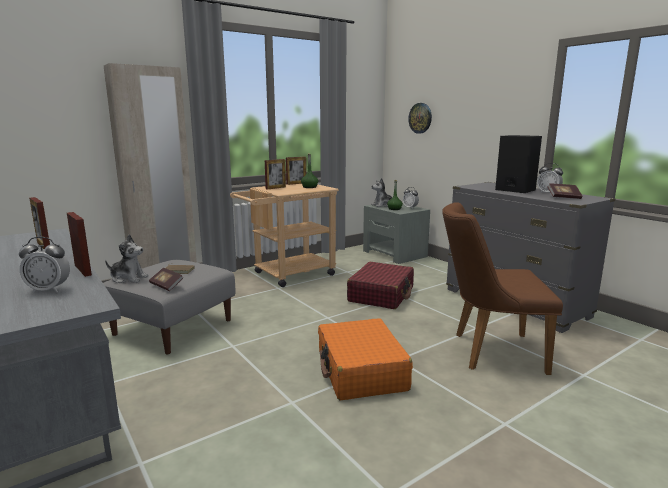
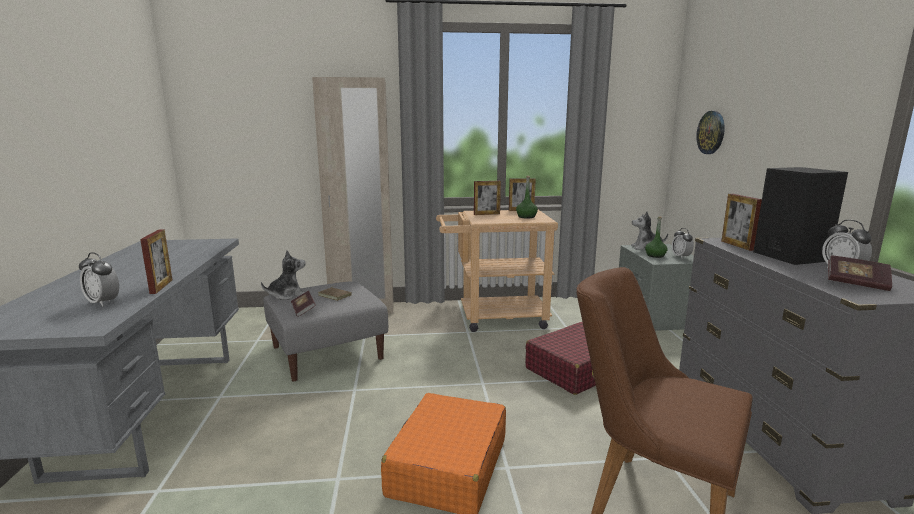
camera: 30 degrees right, 0 degrees up
picture frame [29,197,50,249] -> picture frame moved to [721,194,762,251]
plush toy [105,235,149,283] -> plush toy turned 75 degrees counterclockwise [261,250,306,300]

